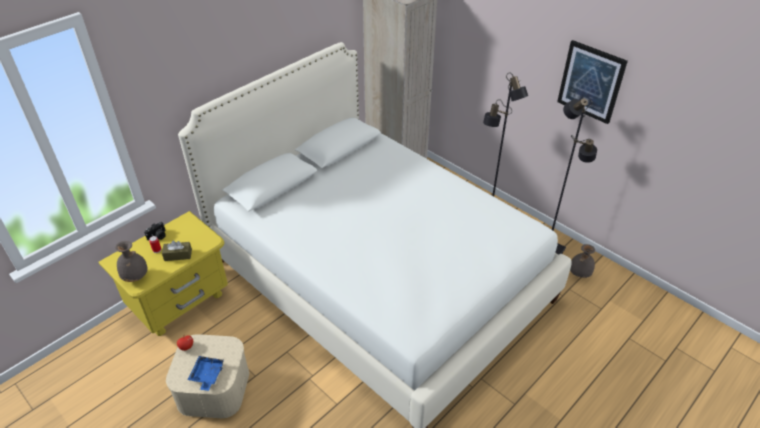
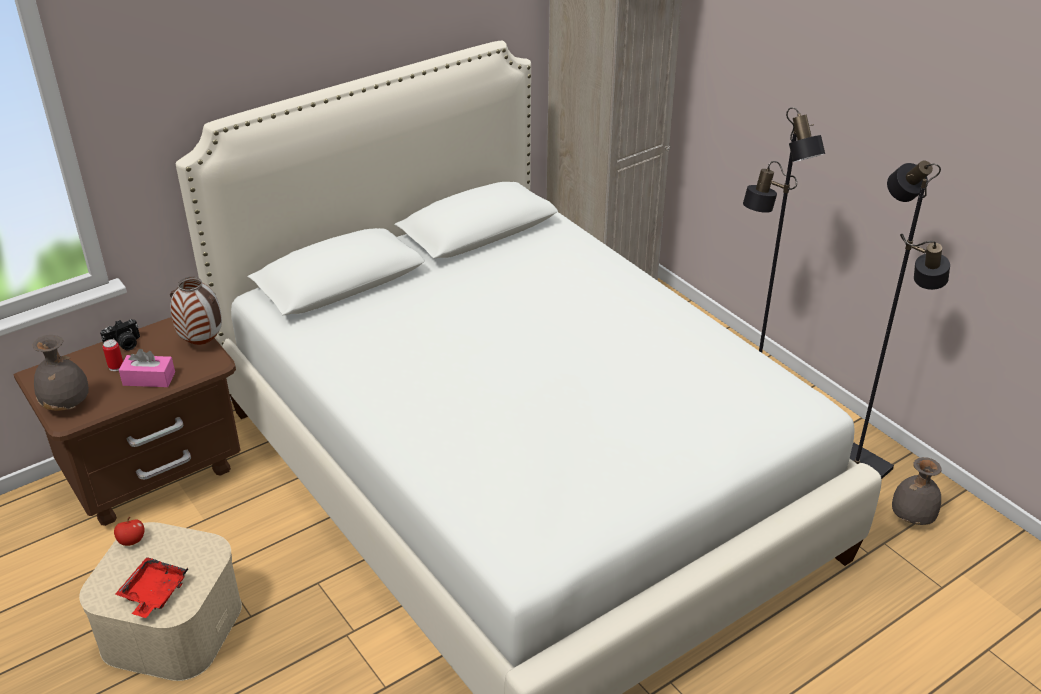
camera: 10 degrees right, 5 degrees down
yellow nightstand [99,211,228,336] -> brown nightstand [13,317,240,526]
brown tissue box [162,240,192,261] -> pink tissue box [119,349,175,387]
blue tray [188,356,224,391] -> red tray [115,557,188,618]
picture [557,40,628,124] -> none
none -> vase [170,277,222,345]

